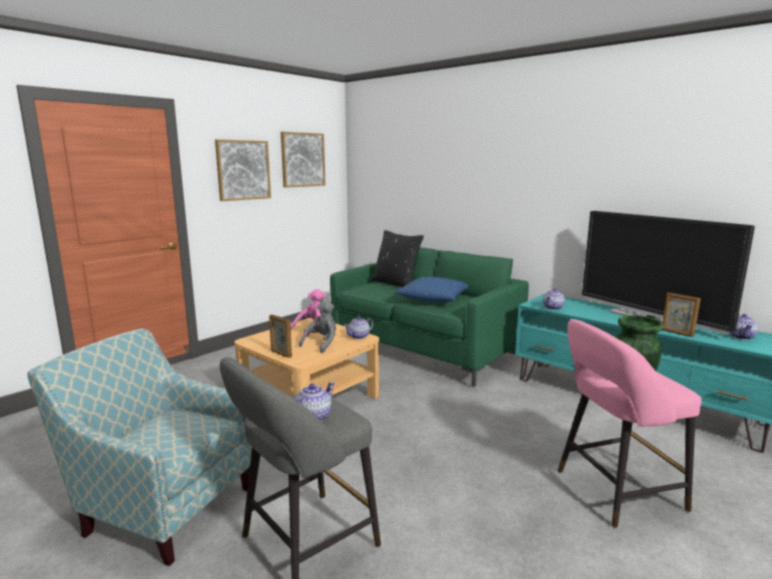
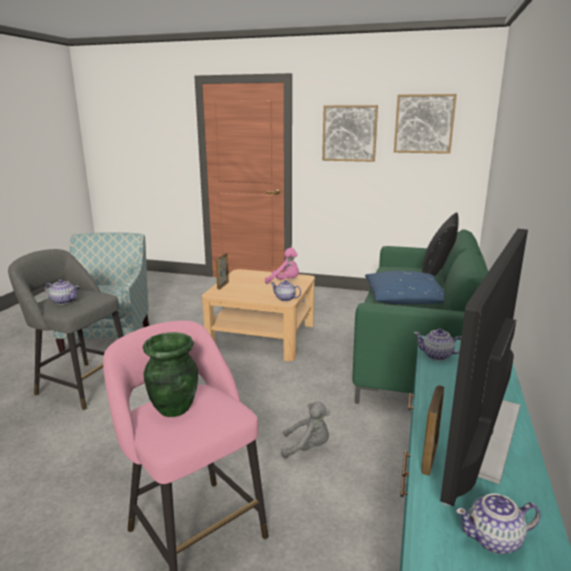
camera: 65 degrees right, 5 degrees up
grey plush toy [299,300,336,353] -> grey plush toy moved to [281,402,330,458]

